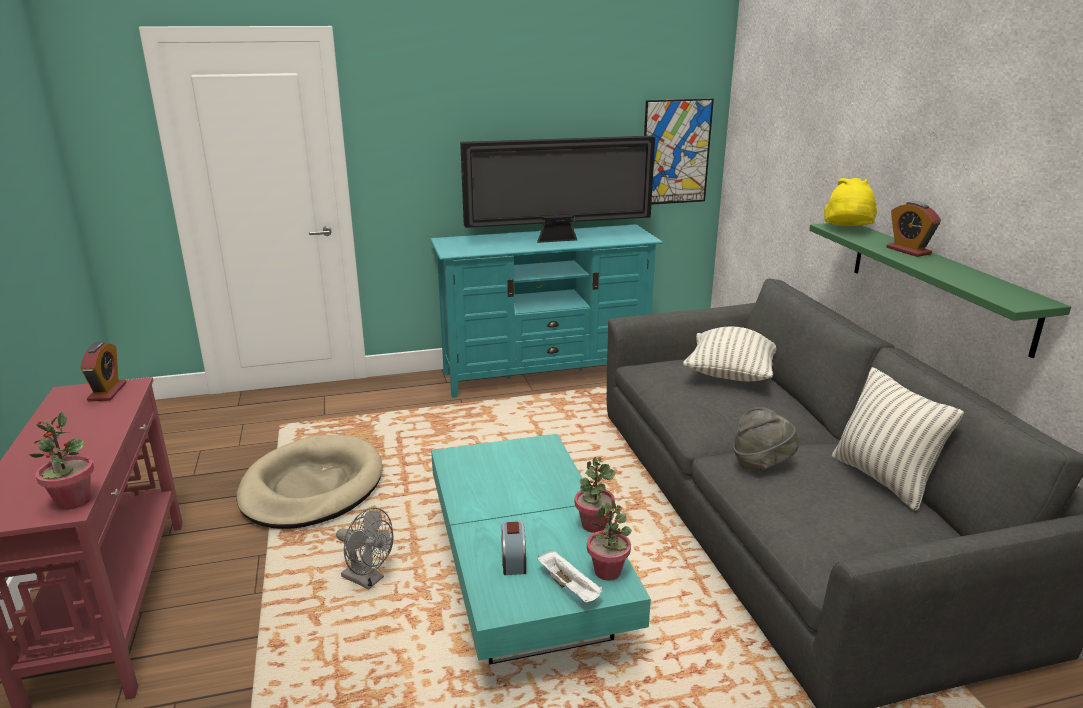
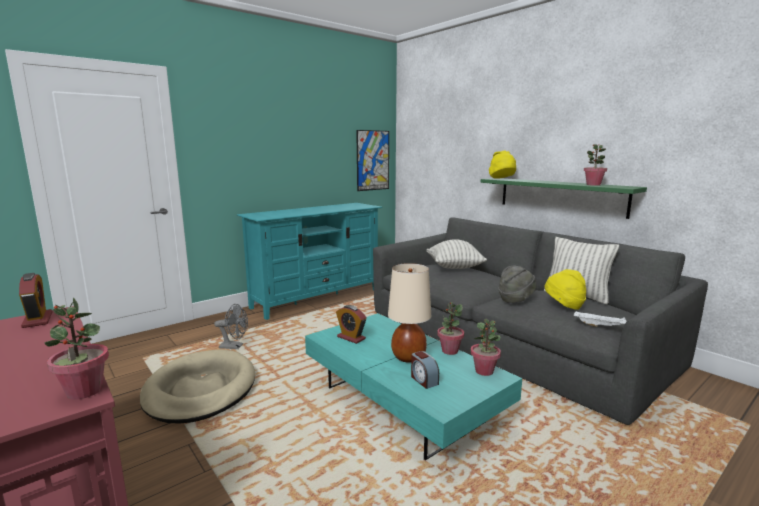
camera: 25 degrees left, 10 degrees down
grey fan [336,508,393,590] -> grey fan moved to [214,304,248,349]
television [460,135,655,243] -> none
white tray [537,551,603,603] -> white tray moved to [574,311,627,327]
alarm clock [886,201,941,257] -> alarm clock moved to [336,305,367,344]
none -> beige table lamp [388,263,431,363]
none -> yellow hat [545,269,586,310]
none -> potted plant [584,144,607,186]

